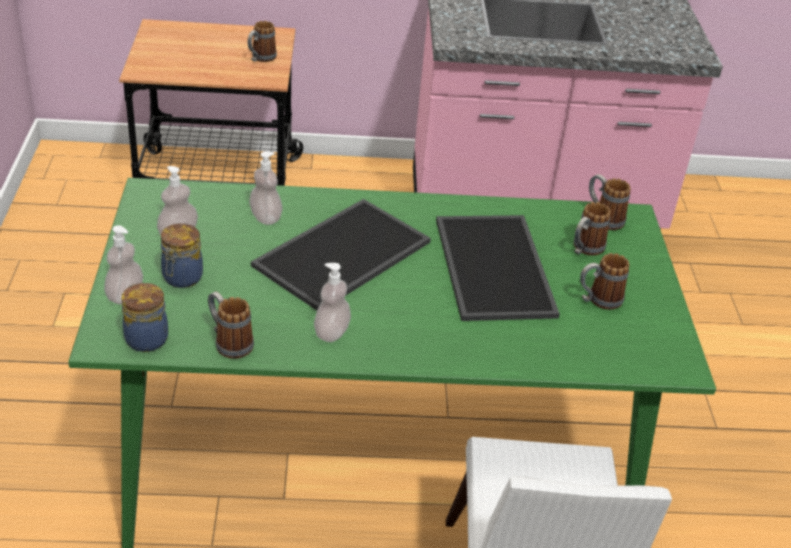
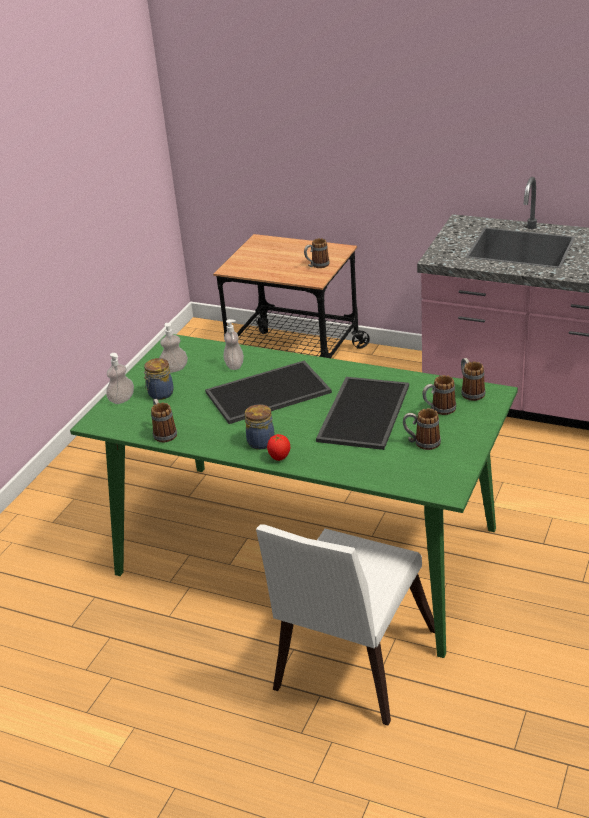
camera: 30 degrees right, 5 degrees down
jar [122,283,168,352] -> jar moved to [245,404,275,450]
soap dispenser [314,263,351,342] -> none
none -> tomato [267,434,290,461]

